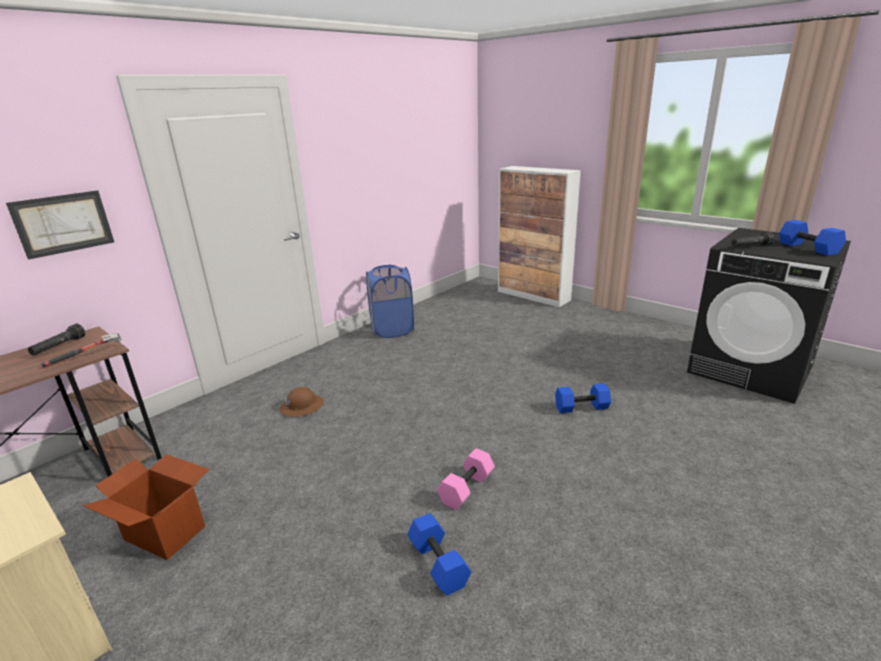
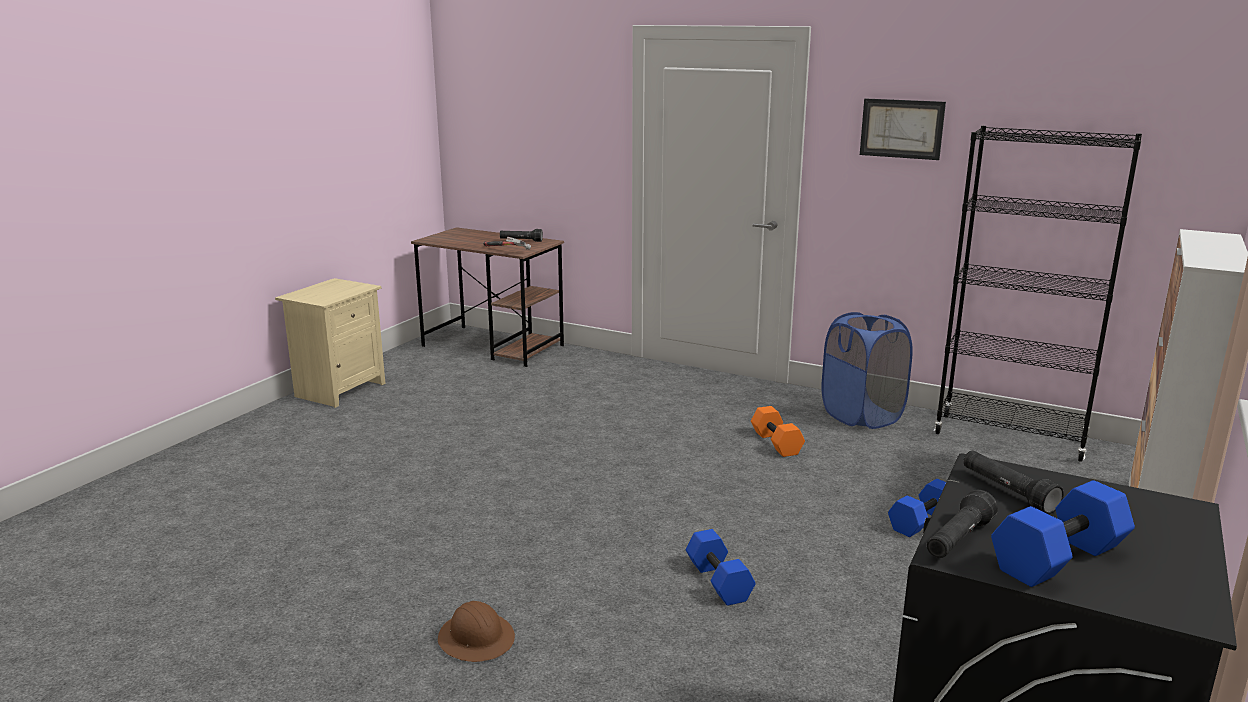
camera: 75 degrees right, 5 degrees down
picture [6,190,114,260] -> picture moved to [860,98,946,160]
cardboard box [83,454,210,560] -> none
brown hard hat [279,387,324,417] -> brown hard hat moved to [438,601,515,662]
blue dumbbell [407,513,471,595] -> blue dumbbell moved to [888,479,946,537]
pink dumbbell [437,448,495,510] -> none
none -> orange dumbbell [751,406,805,457]
none -> black flashlight [927,490,998,558]
none -> black bookcase [934,126,1142,462]

